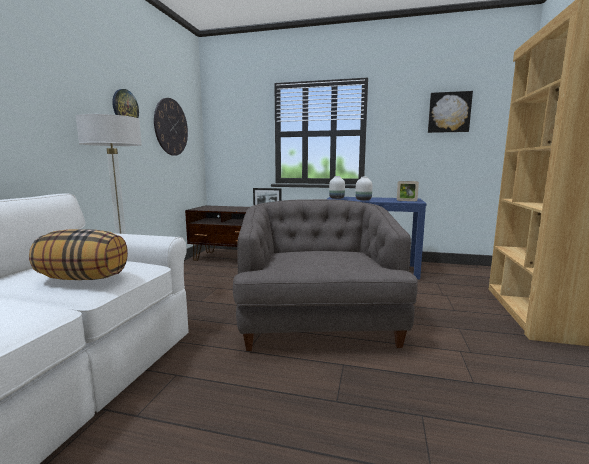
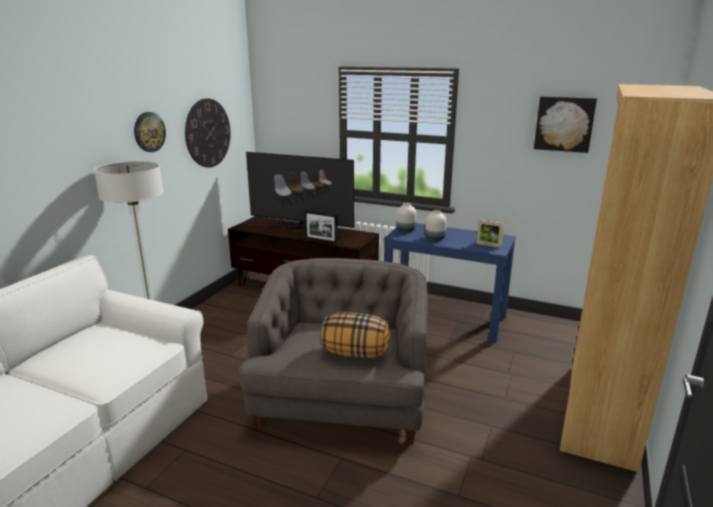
camera: 10 degrees right, 10 degrees up
pillow [29,229,128,280] -> pillow moved to [321,312,390,358]
none -> television [246,152,354,228]

